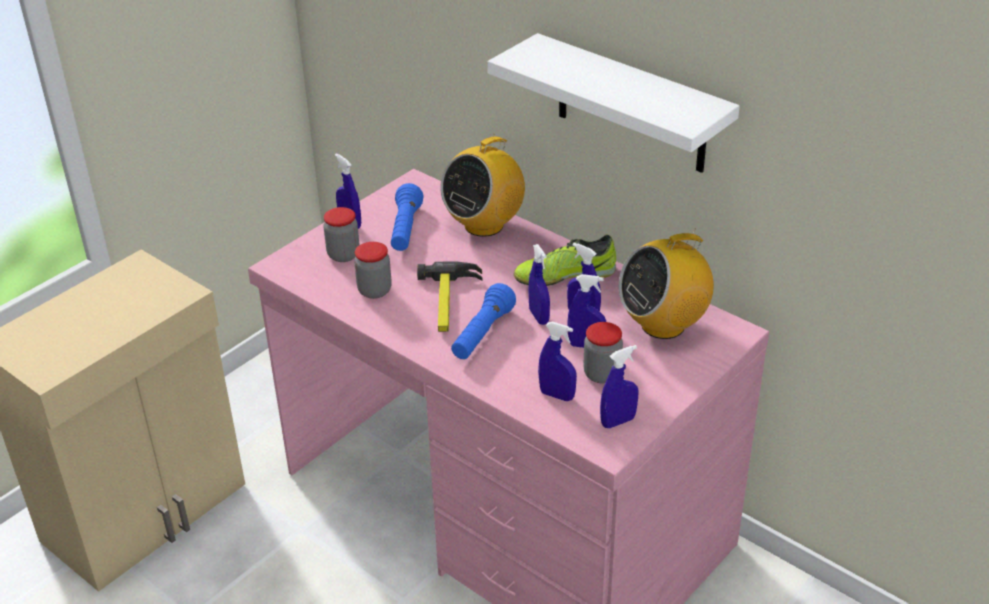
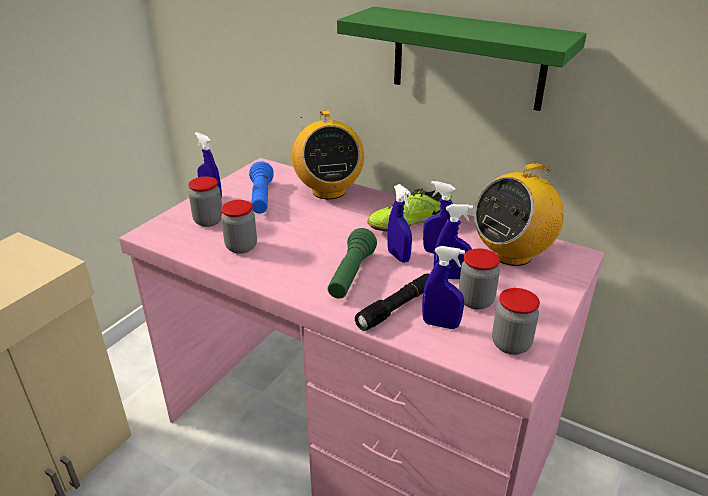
camera: 10 degrees left, 5 degrees down
hammer [417,261,482,332] -> none
radio [440,135,525,237] -> radio turned 45 degrees counterclockwise [292,110,364,199]
blue flashlight [451,283,516,359] -> green flashlight [328,228,377,299]
white shelf [488,33,740,173] -> green shelf [337,7,587,111]
blue spray bottle [600,345,638,428] -> jar [492,288,540,355]
none -> black flashlight [355,273,430,331]

